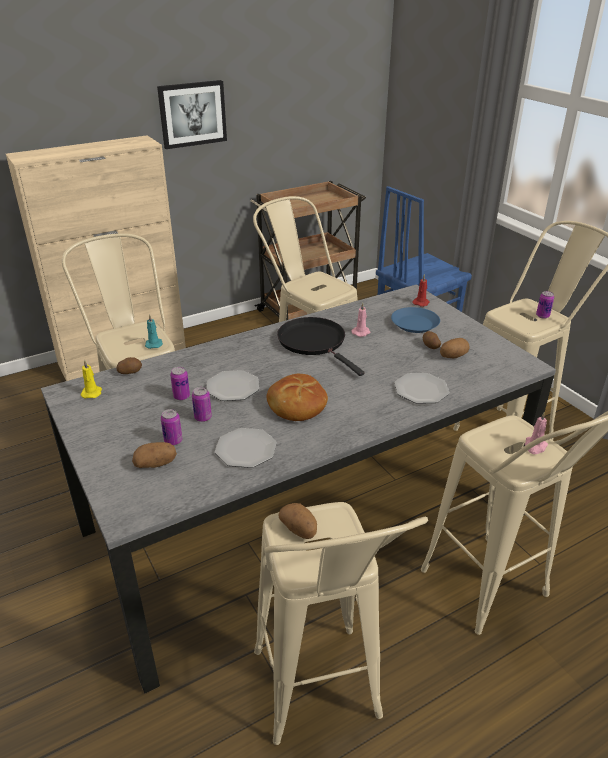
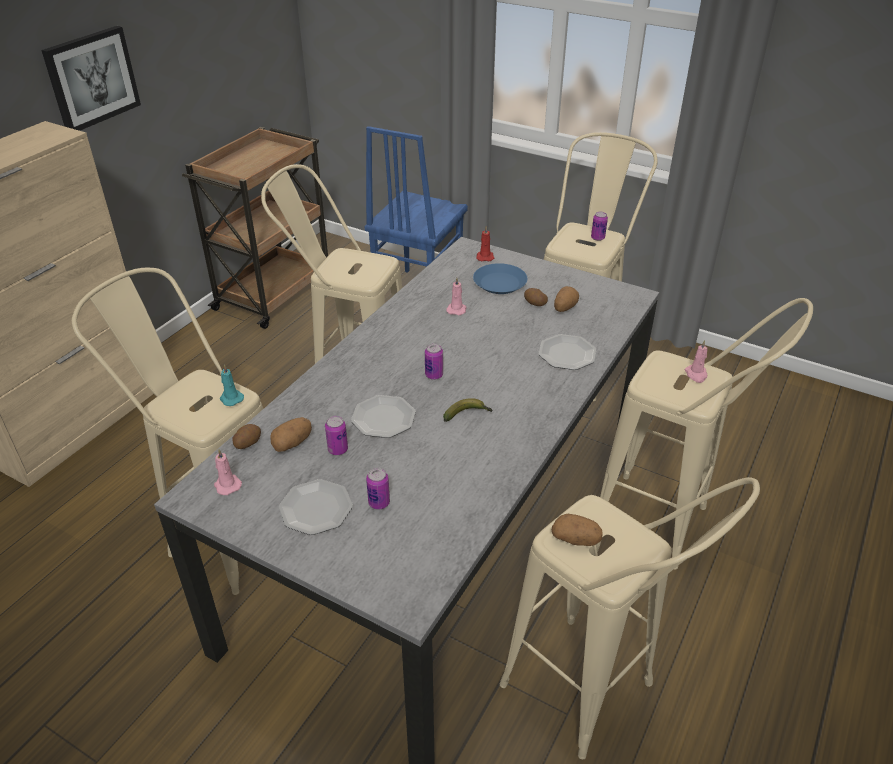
camera: 30 degrees left, 5 degrees up
yellow candle [81,360,102,399] -> pink candle [214,449,242,495]
potato [132,442,177,468] -> potato moved to [270,417,312,452]
can [192,387,212,422] -> can moved to [425,343,443,380]
plate [215,428,277,468] -> plate moved to [279,479,353,535]
bread [266,374,328,421] -> banana [443,398,493,422]
black frying pan [277,317,365,376] -> none

